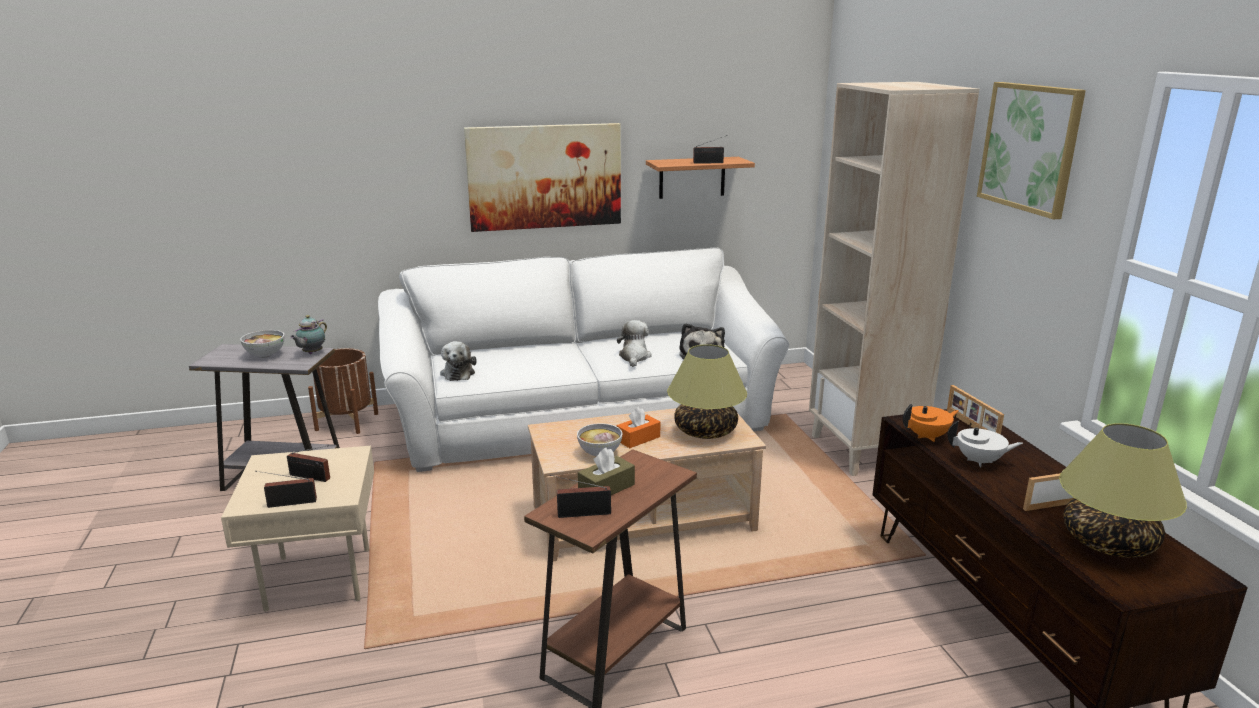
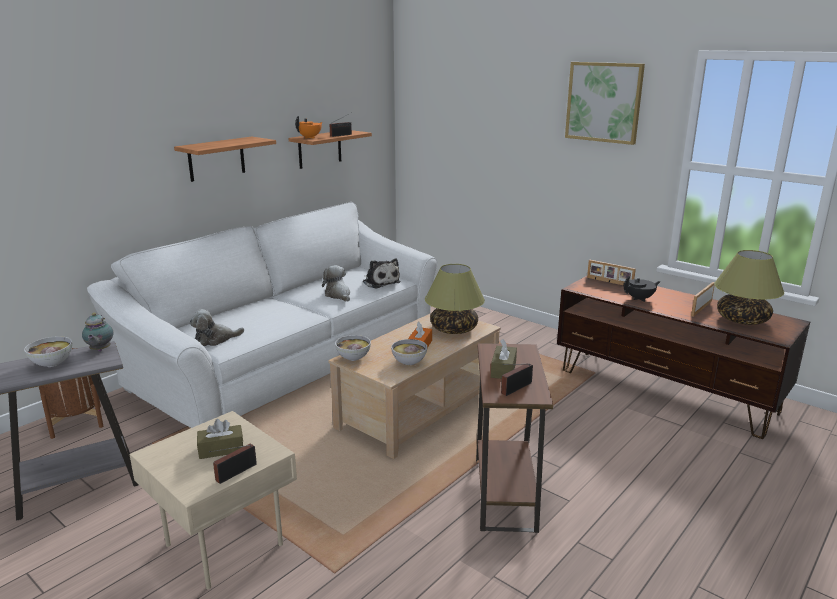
camera: 35 degrees left, 0 degrees up
radio [287,445,330,482] -> brown tissue box [197,419,243,459]
plush toy [440,341,477,381] -> plush toy turned 105 degrees clockwise [190,309,244,346]
picture [464,123,621,232] -> shelf [174,137,276,182]
beige bookcase [809,82,979,476] -> none
orange teapot [903,404,959,442] -> orange teapot moved to [295,116,323,139]
white teapot [948,421,1023,467] -> black teapot [624,276,661,302]
none -> bowl [335,335,371,361]

